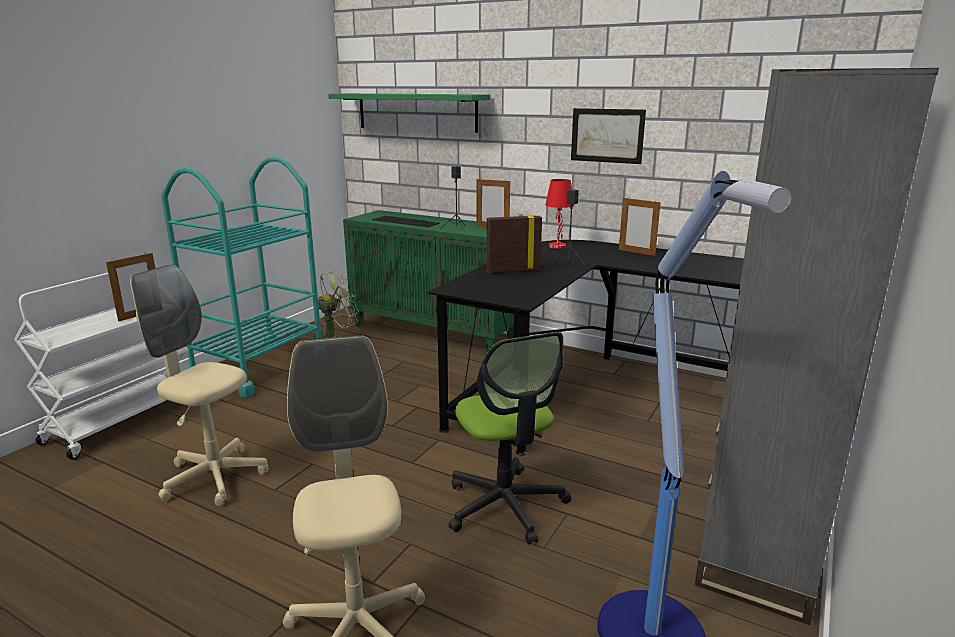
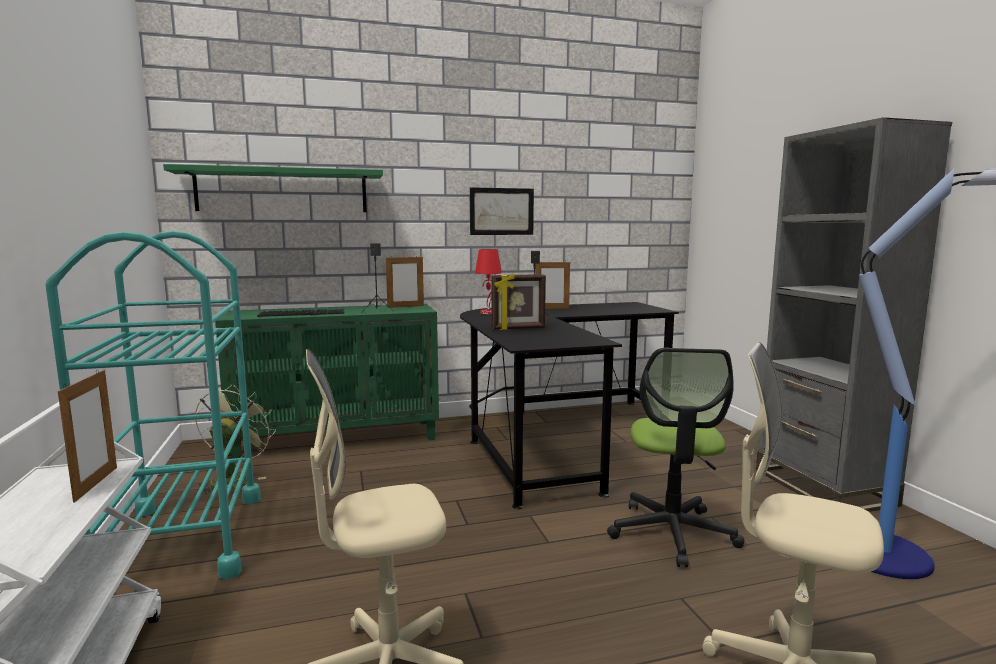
camera: 45 degrees left, 10 degrees down
office chair [448,332,571,545] -> office chair turned 75 degrees clockwise [607,348,744,568]
picture frame [487,214,542,273] -> picture frame turned 135 degrees counterclockwise [492,273,546,330]

